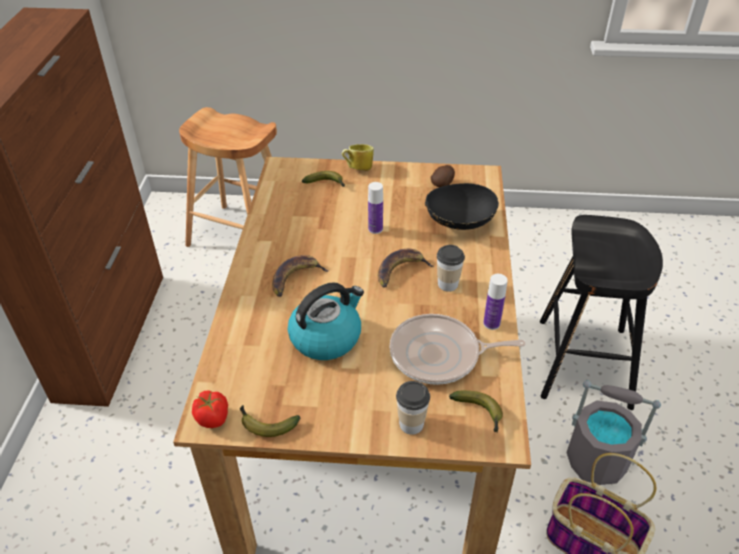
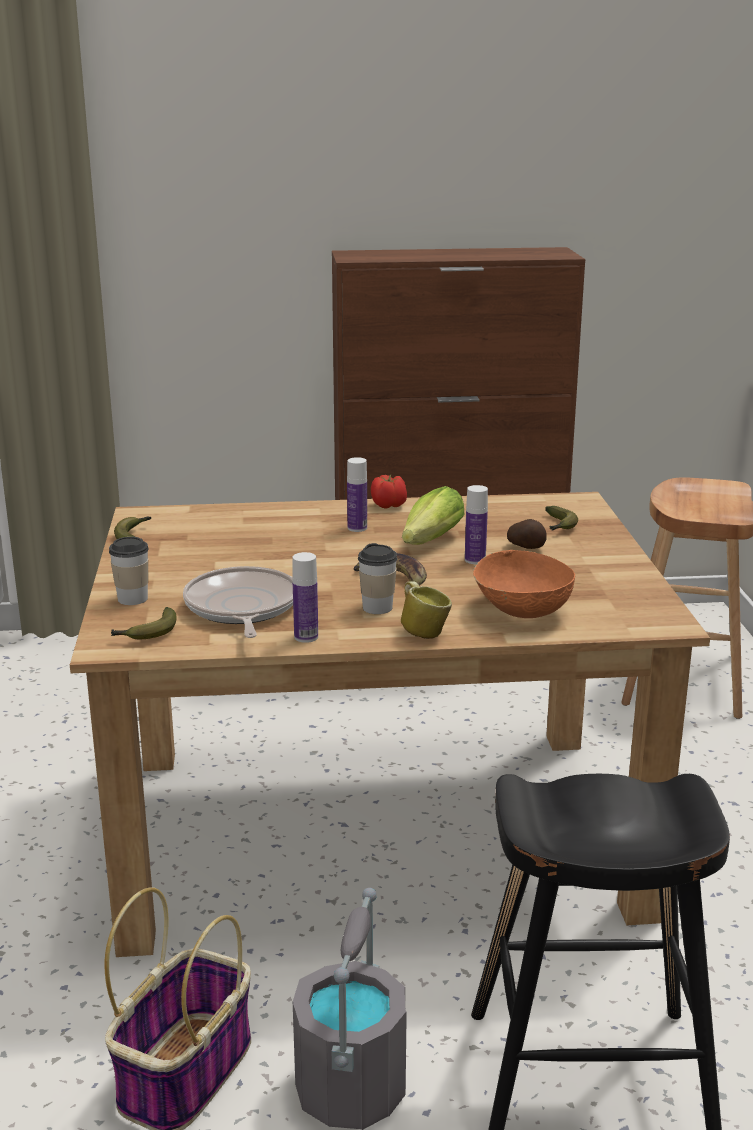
camera: 80 degrees right, 20 degrees down
tomato [192,390,228,428] -> tomato moved to [371,474,407,509]
banana [272,255,330,297] -> bottle [347,457,367,532]
kettle [288,282,364,360] -> none
mug [342,144,374,171] -> mug moved to [401,581,452,639]
black bowl [425,183,499,230] -> orange bowl [473,550,575,618]
potato [431,165,455,187] -> potato moved to [507,519,547,549]
none -> lettuce [402,486,464,545]

